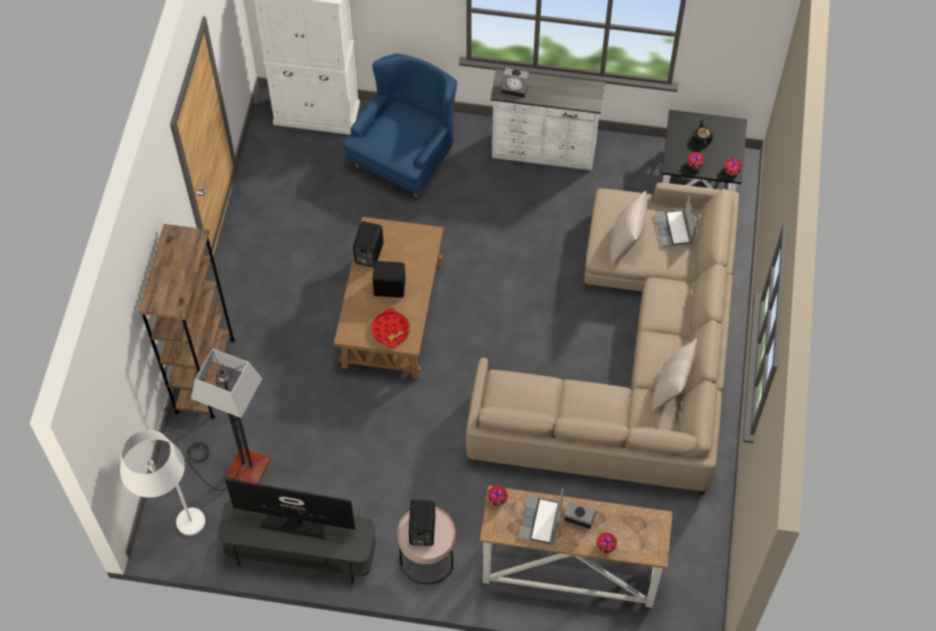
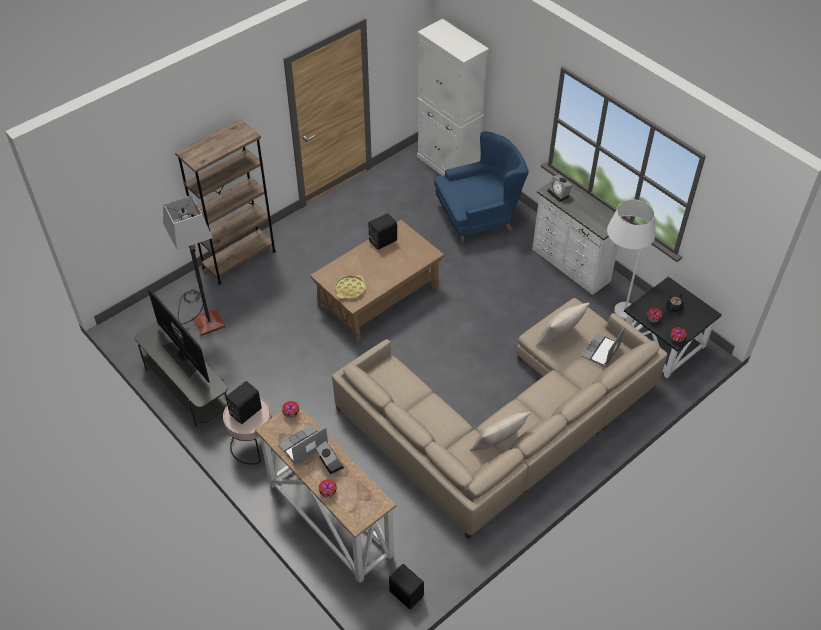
camera: 40 degrees right, 10 degrees down
white floor lamp [120,430,205,536] -> white floor lamp moved to [607,200,656,320]
red tray [371,308,410,348] -> yellow tray [335,275,366,300]
black speaker [372,261,405,298] -> black speaker moved to [389,564,424,609]

